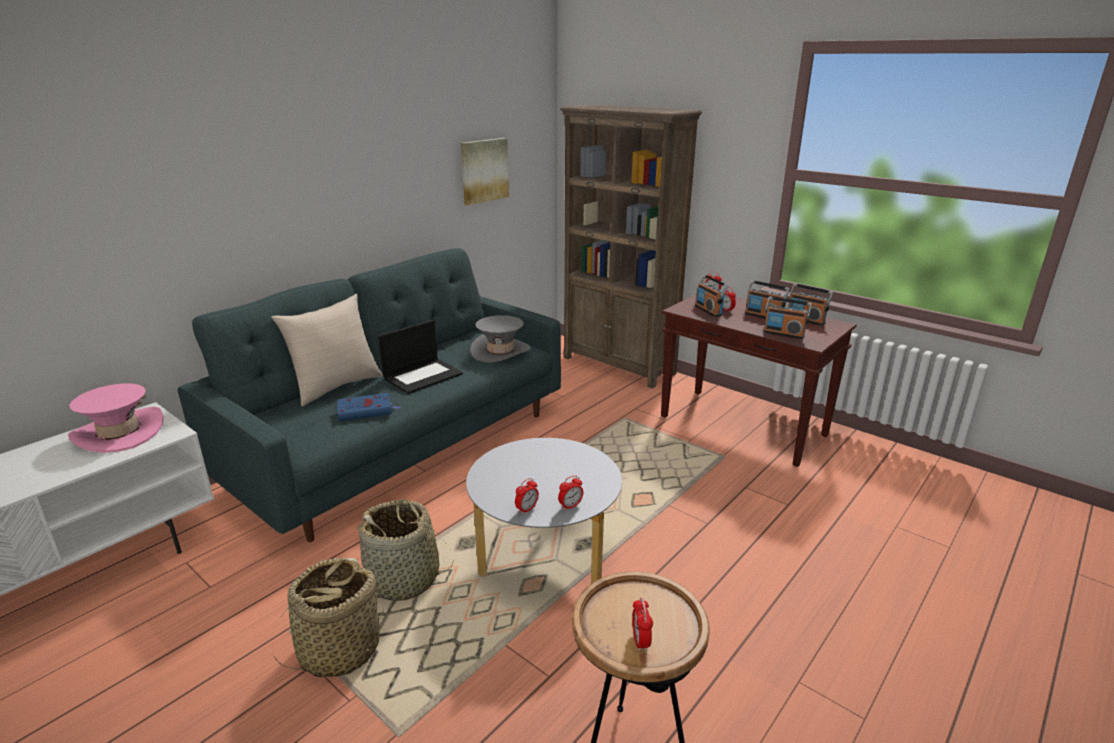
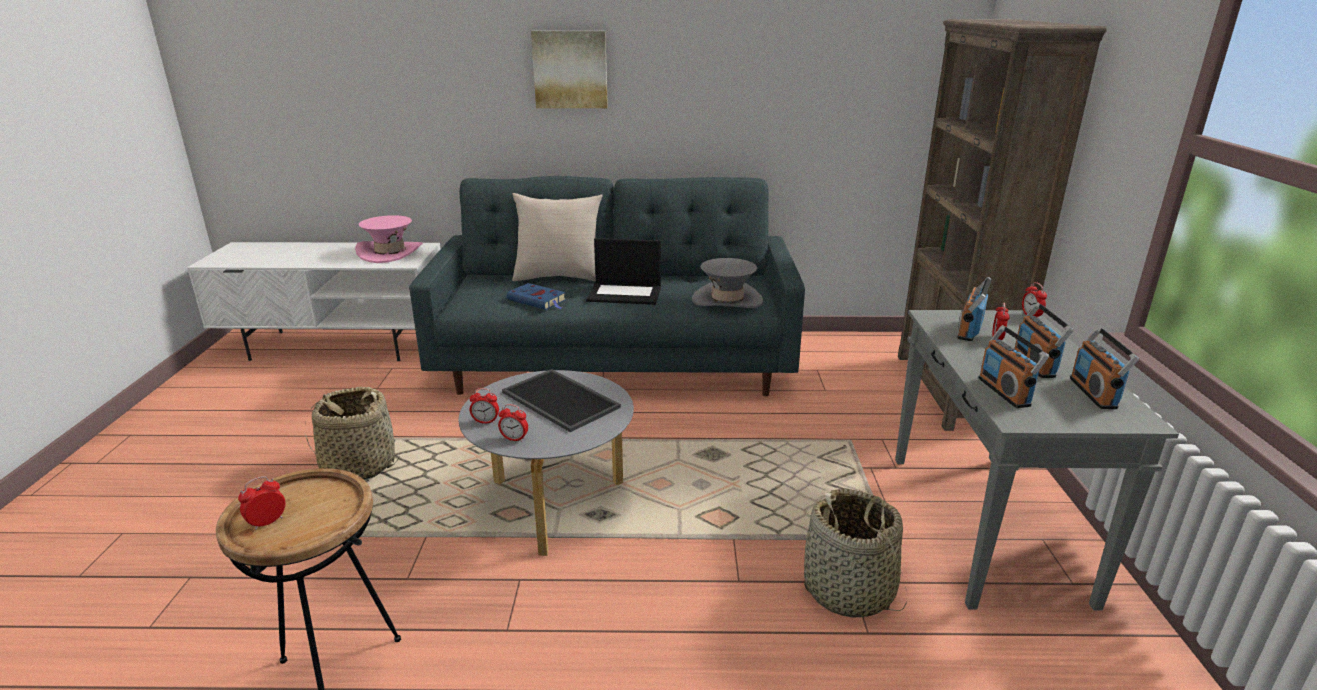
camera: 50 degrees right, 0 degrees up
basket [356,499,454,601] -> basket moved to [804,489,907,618]
picture [461,138,509,205] -> picture moved to [531,31,608,108]
brown console table [661,295,857,467] -> grey console table [895,310,1179,611]
none -> tray [502,369,621,432]

